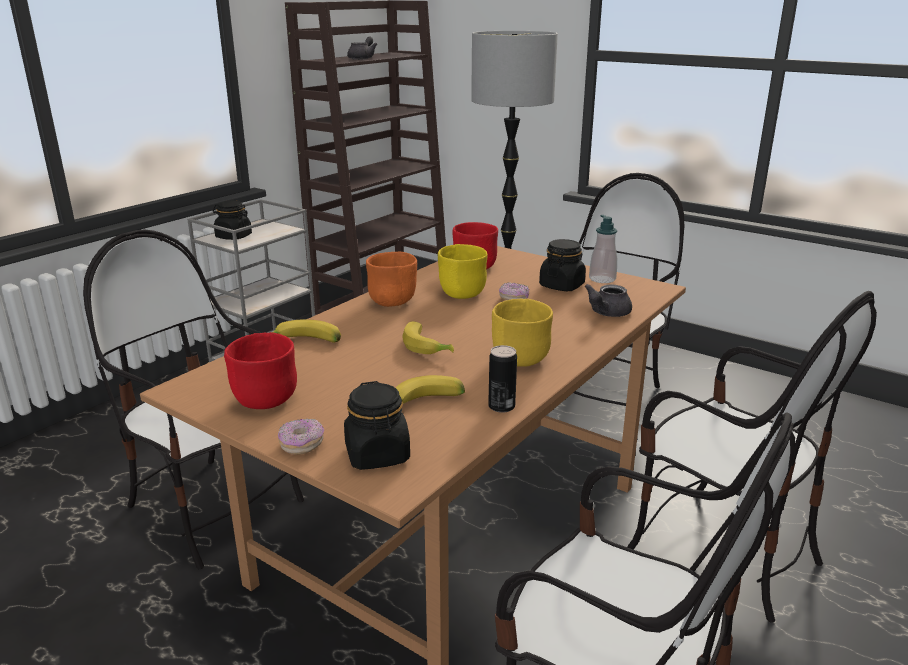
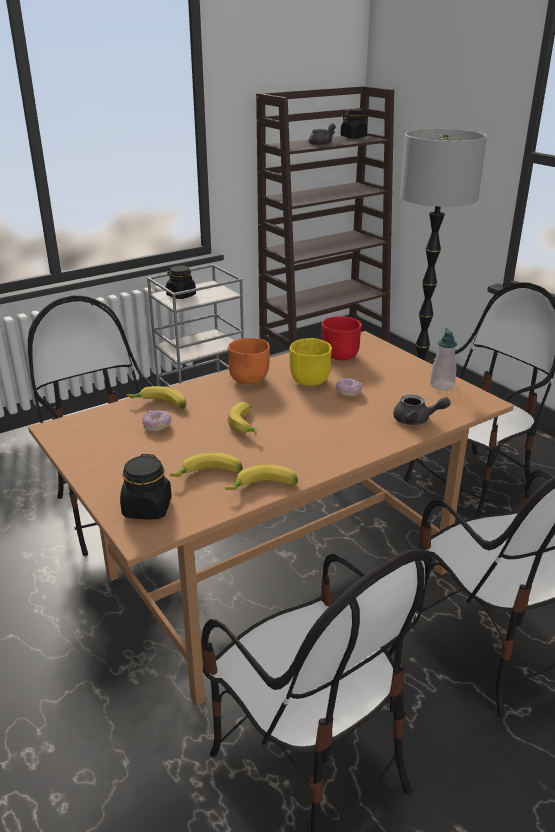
camera: 20 degrees right, 5 degrees up
red bowl [224,332,297,409] -> none
donut [278,419,324,455] -> donut moved to [142,410,171,432]
can [488,345,517,413] -> banana [225,464,298,490]
yellow bowl [492,299,553,367] -> none
black jar [539,239,586,291] -> black jar moved to [340,109,368,138]
grey teapot [584,284,632,317] -> grey teapot turned 135 degrees counterclockwise [393,395,451,425]

